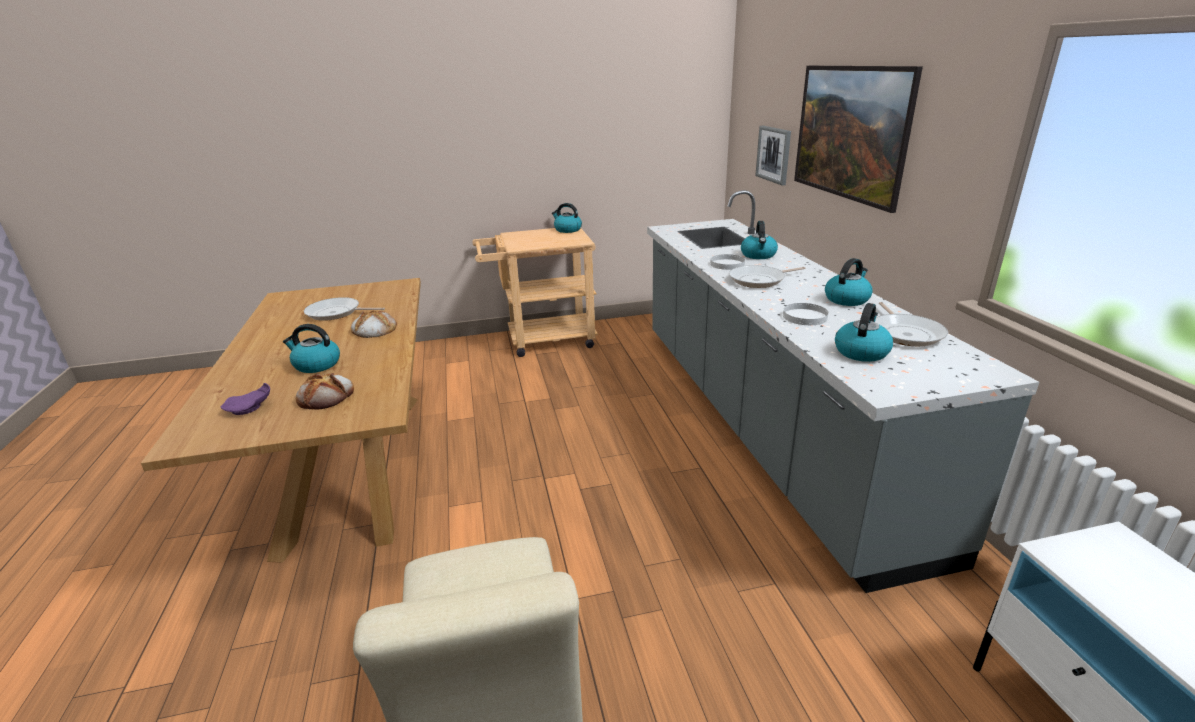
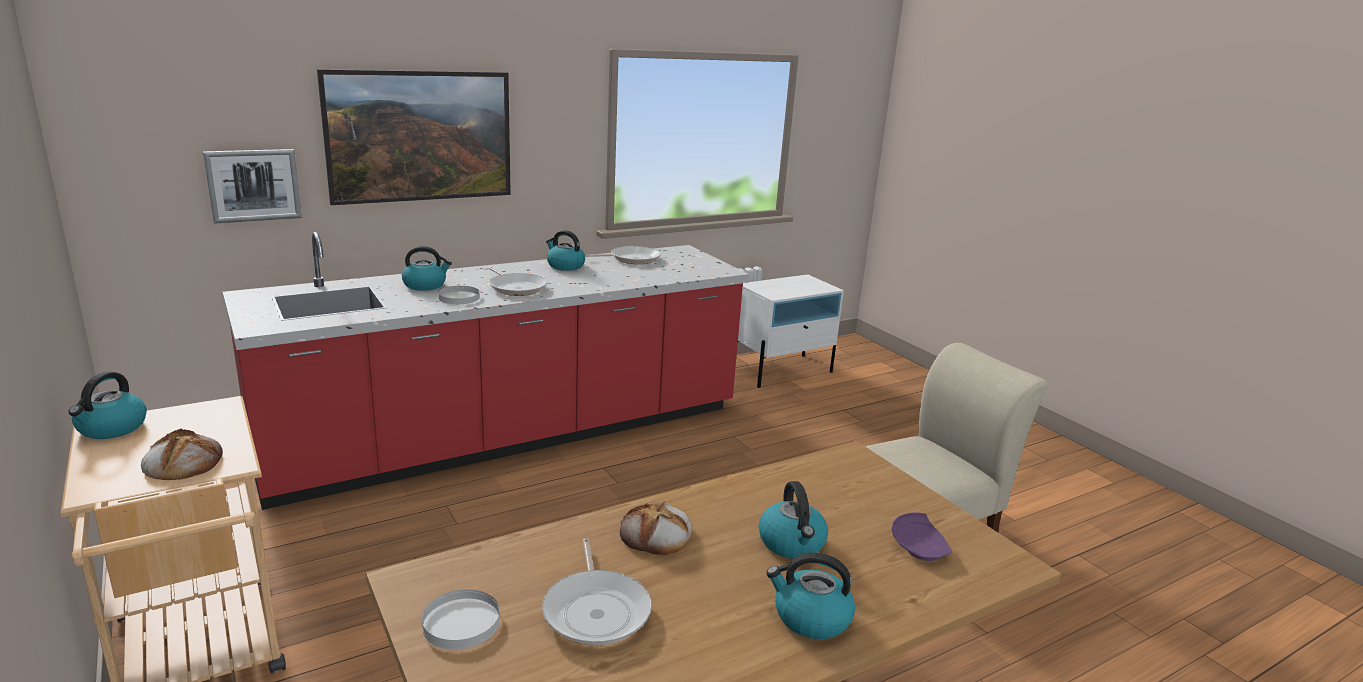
camera: 110 degrees left, 5 degrees down
bread [296,373,354,409] -> bread moved to [141,429,223,480]
grey counter [647,190,1039,593] -> red counter [223,232,749,510]
white plate [783,303,828,325] -> white plate moved to [422,589,500,650]
kettle [835,303,893,362] -> kettle moved to [766,552,855,639]

